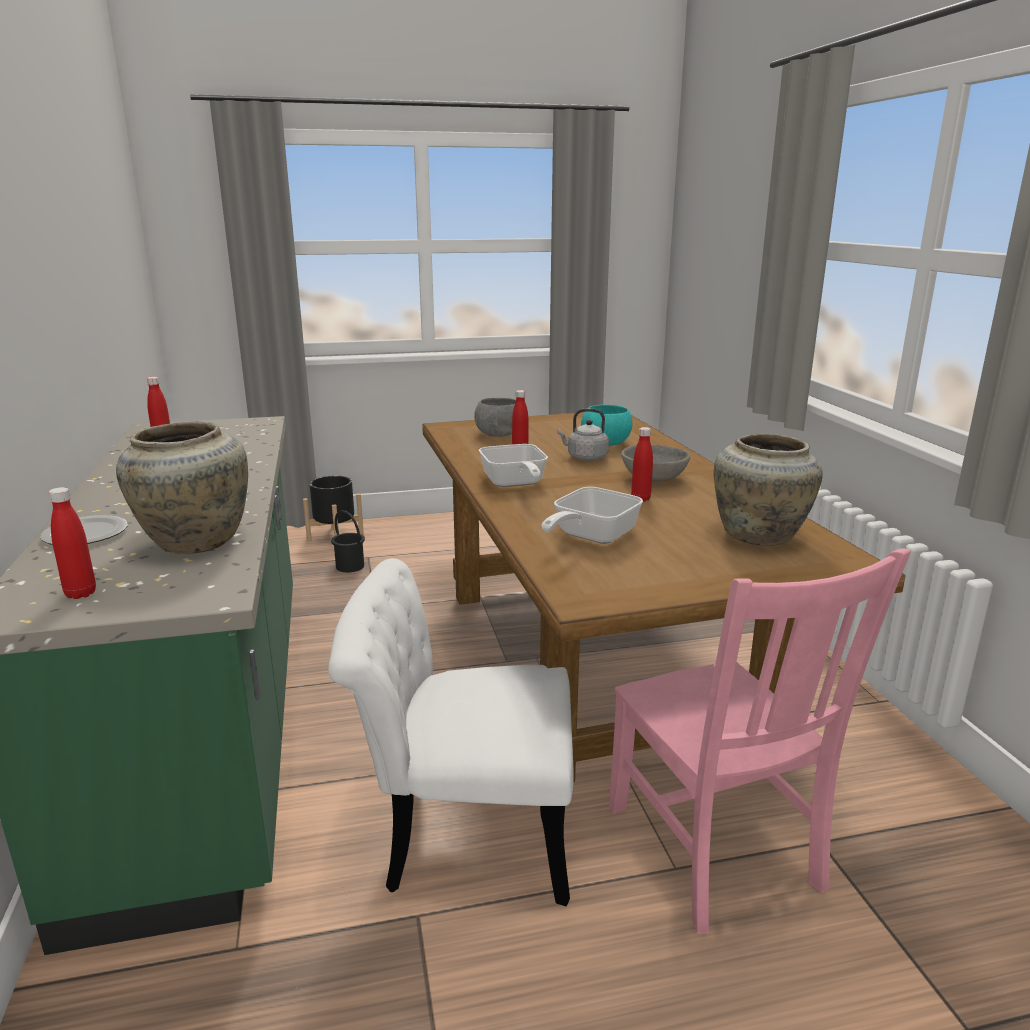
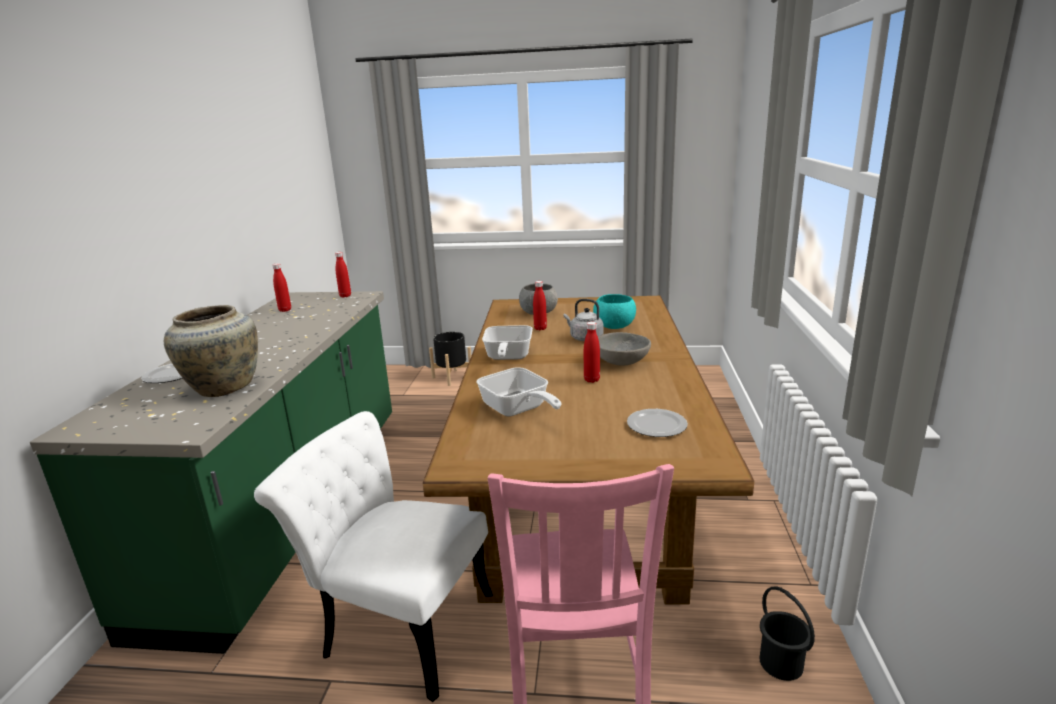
camera: 20 degrees right, 0 degrees up
red bottle [48,487,96,599] -> red bottle moved to [335,252,351,297]
black bucket [331,510,365,572] -> black bucket moved to [760,587,815,681]
frying pan [541,487,643,544] -> frying pan turned 90 degrees counterclockwise [476,367,562,417]
beige vase [714,433,823,546] -> plate [627,409,688,437]

